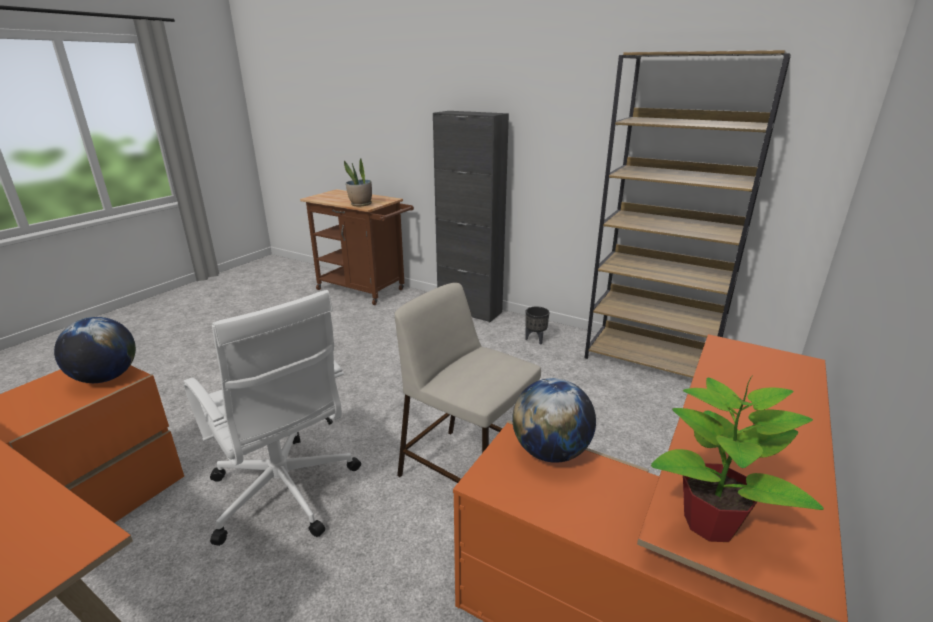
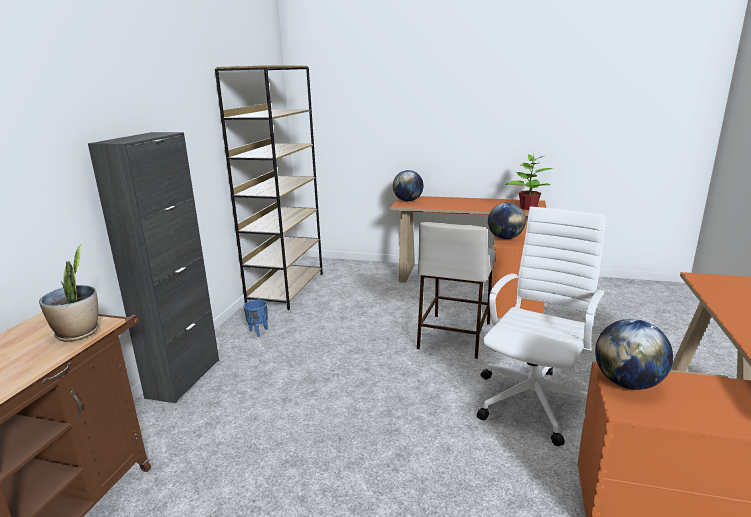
camera: 105 degrees left, 5 degrees down
black planter [525,306,550,345] -> blue planter [244,300,268,337]
none -> globe [393,170,424,201]

